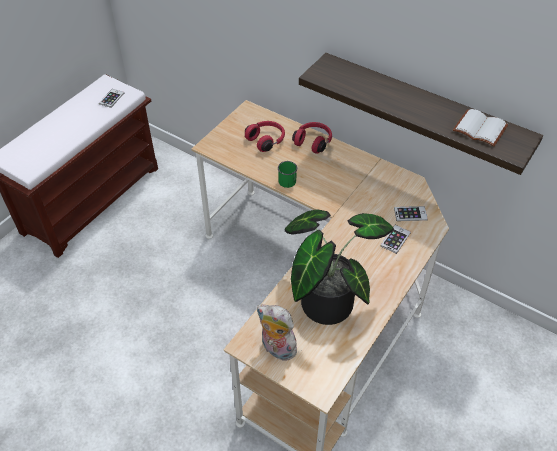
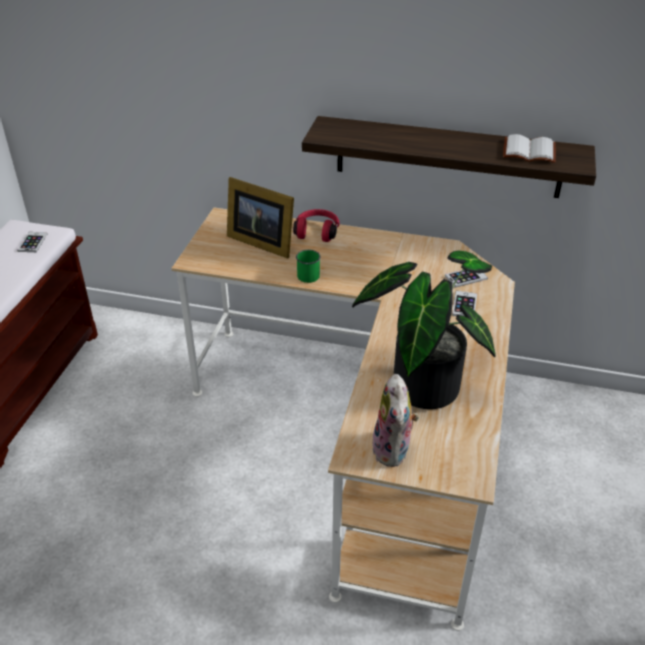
camera: 20 degrees left, 10 degrees down
red headphones [245,121,285,152] -> picture frame [227,177,294,259]
plush toy [256,305,297,361] -> plush toy turned 105 degrees counterclockwise [372,374,419,467]

